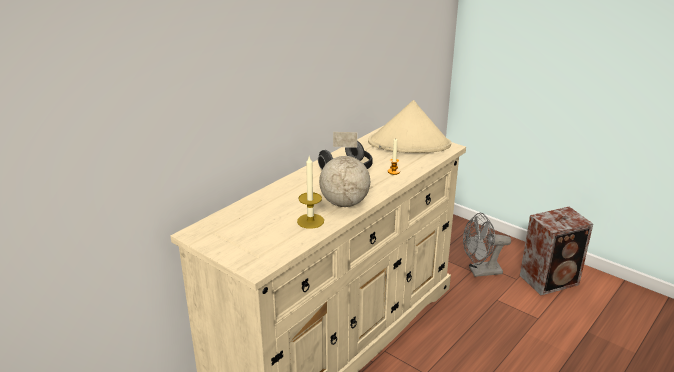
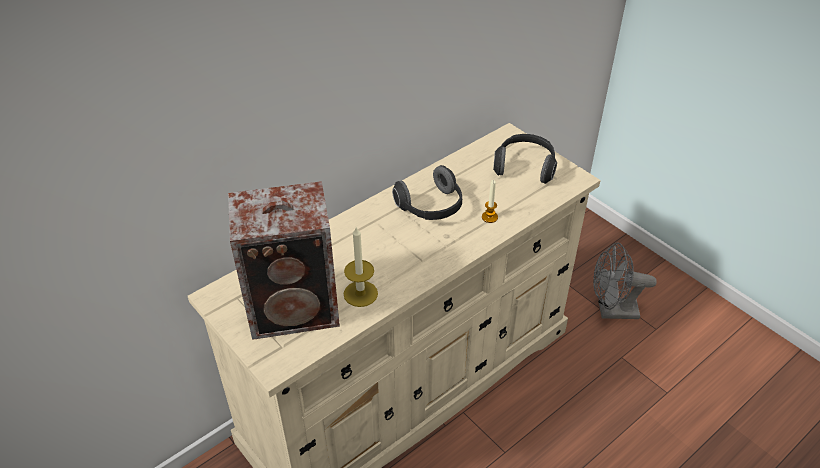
camera: 10 degrees right, 15 degrees up
globe [319,132,370,207] -> none
beige hat [368,100,451,153] -> headphones [493,134,557,184]
speaker [520,207,593,296] -> speaker moved to [228,181,340,340]

